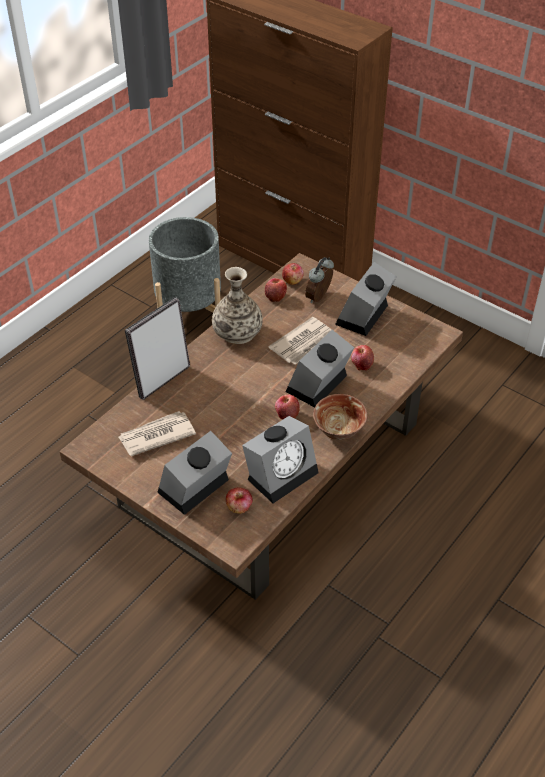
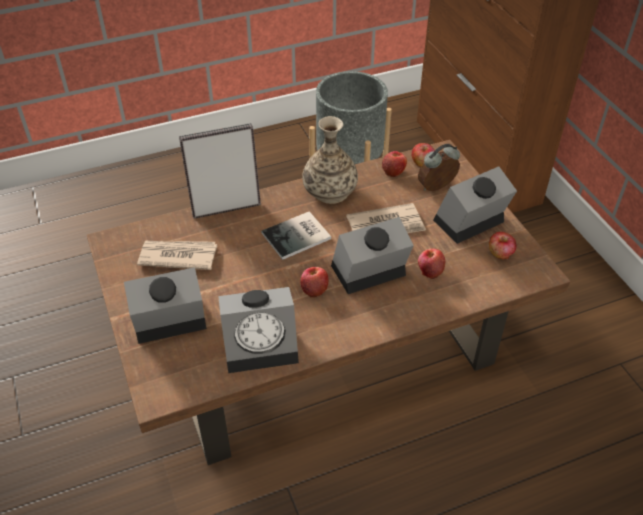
camera: 30 degrees right, 0 degrees up
apple [226,487,253,514] -> apple moved to [489,232,517,260]
bowl [313,394,367,440] -> none
none -> book [261,211,331,260]

